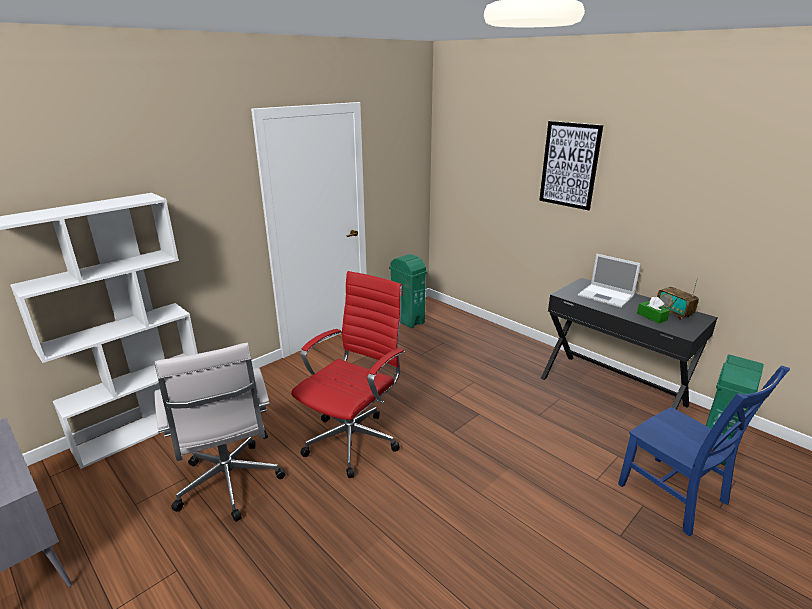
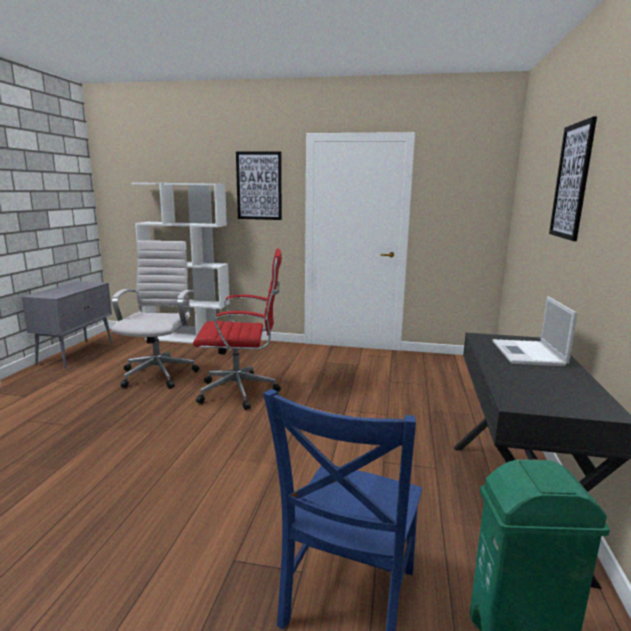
camera: 55 degrees right, 10 degrees down
white office chair [155,343,286,522] -> white office chair turned 150 degrees clockwise [112,240,200,389]
green trash can [389,254,427,328] -> none
green tissue box [637,297,670,323] -> none
radio [657,278,699,320] -> none
none -> picture [236,151,282,220]

